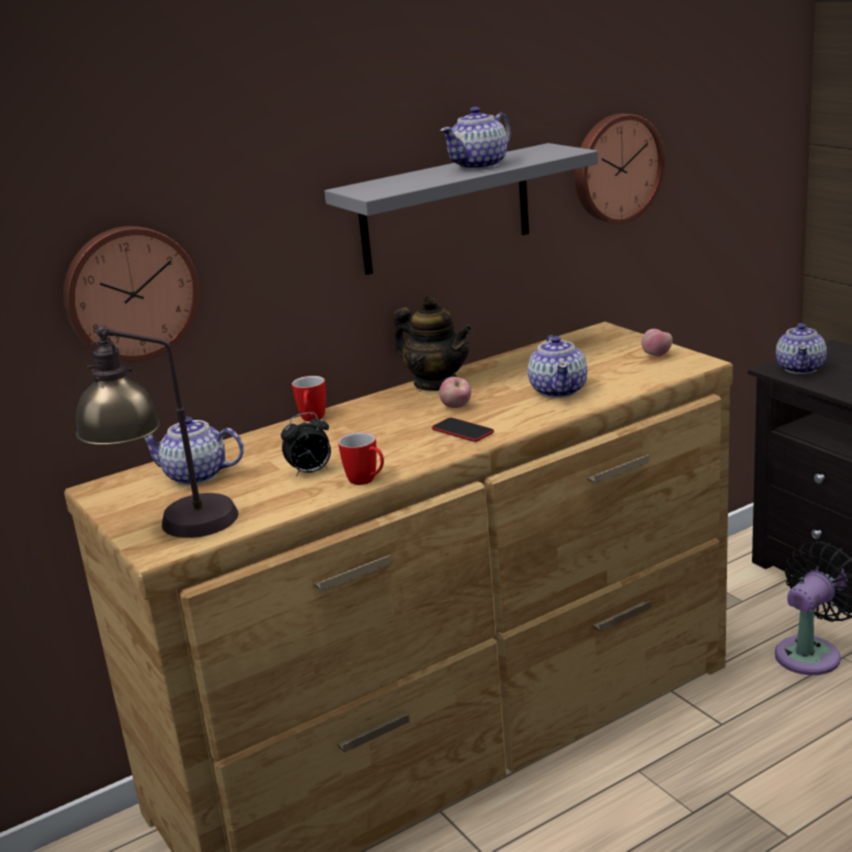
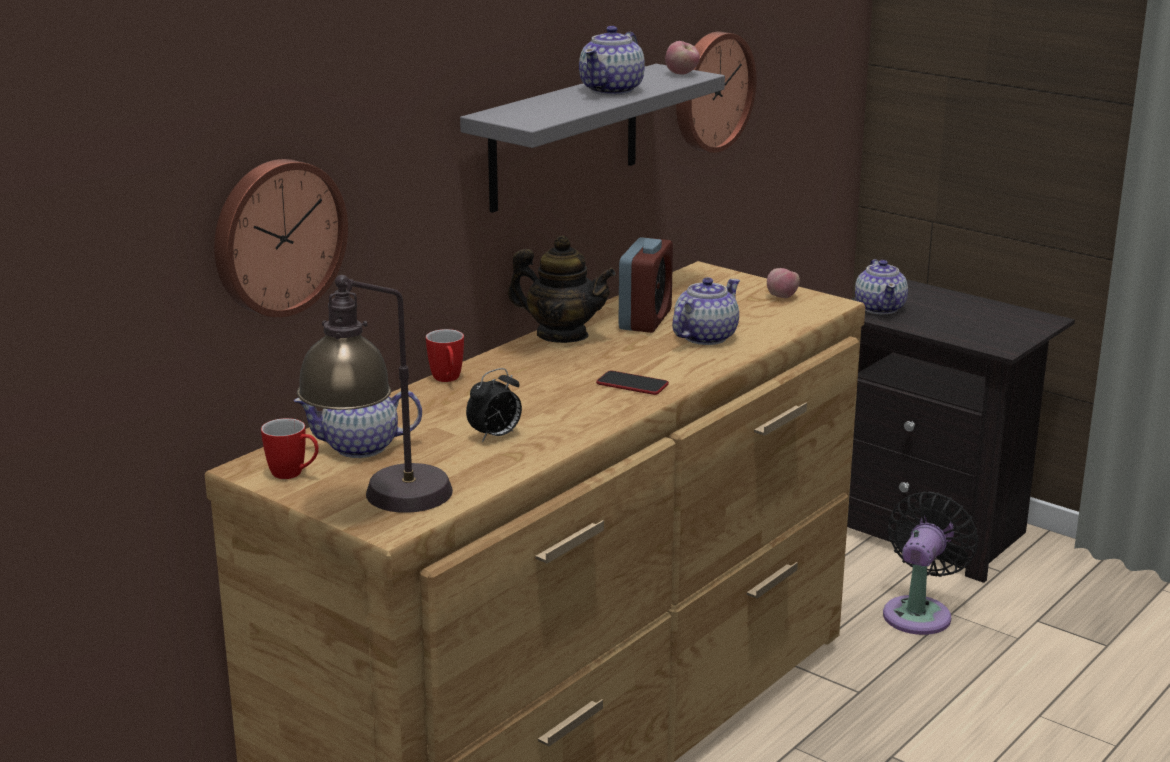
camera: 20 degrees left, 0 degrees up
mug [338,432,384,485] -> mug moved to [261,418,319,479]
apple [439,377,471,408] -> apple moved to [665,41,700,75]
teapot [528,335,587,398] -> teapot turned 120 degrees counterclockwise [672,277,740,345]
none -> alarm clock [619,237,673,333]

